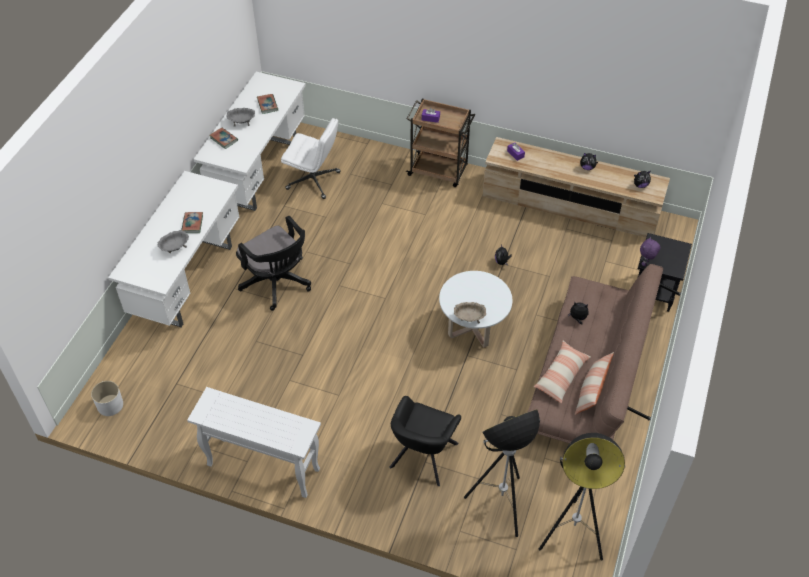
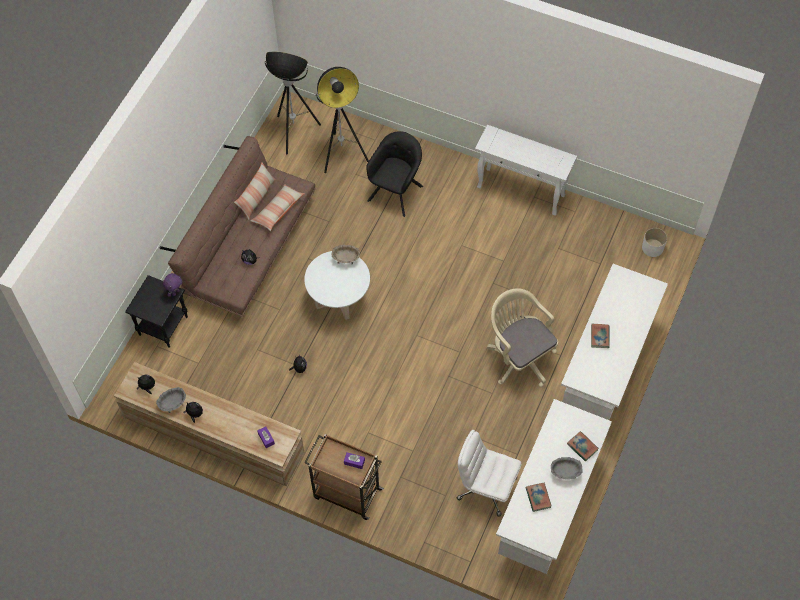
camera: 175 degrees left, 10 degrees up
grey bowl [158,230,189,253] -> grey bowl moved to [156,387,186,413]
black office chair [236,216,311,311] -> beige office chair [487,288,558,387]

